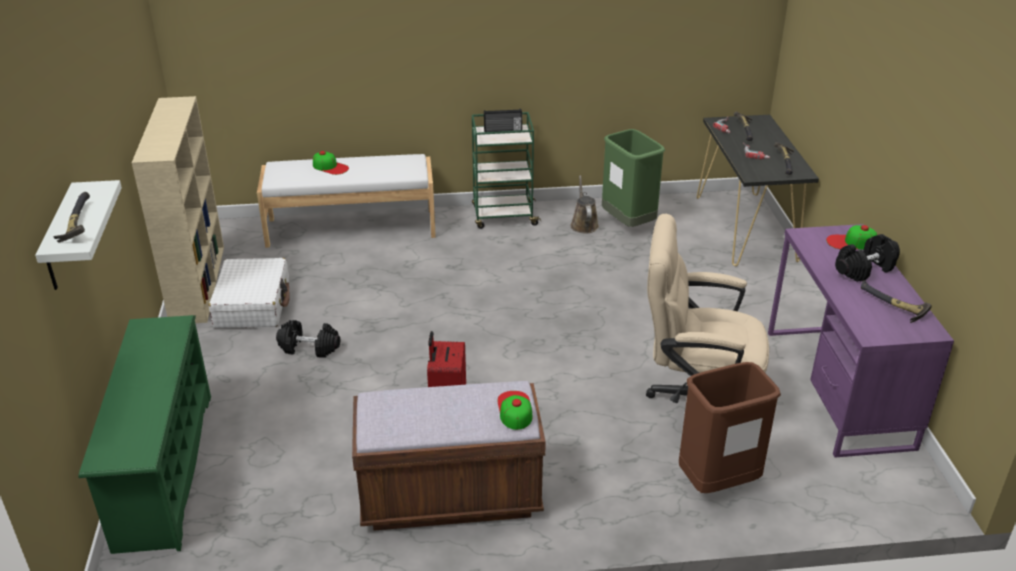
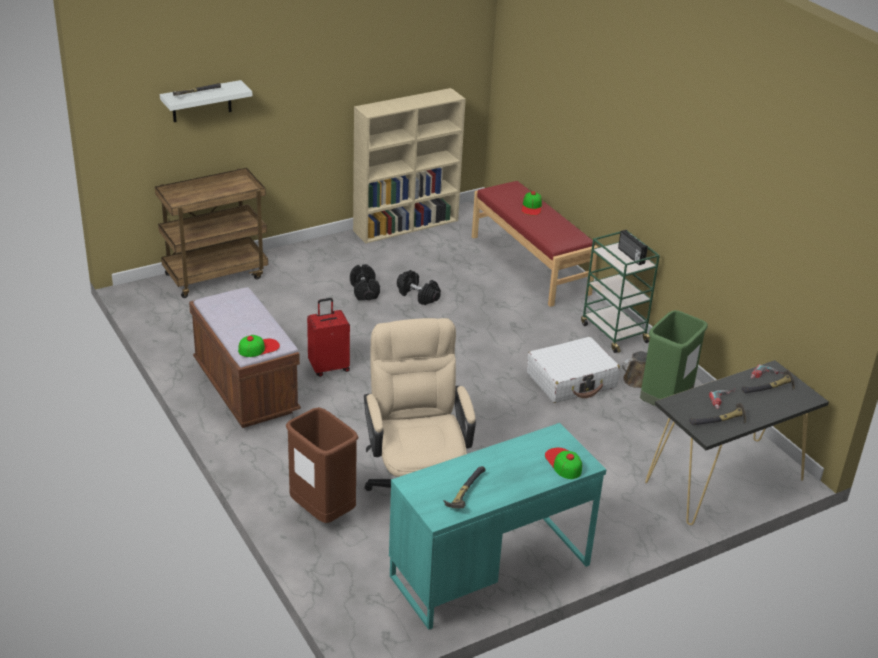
camera: 65 degrees right, 0 degrees up
green shoe rack [78,315,211,554] -> brown cart [155,168,268,298]
white suitcase [209,258,290,328] -> white suitcase moved to [527,337,620,403]
white bench [257,154,436,248] -> red bench [472,181,598,307]
purple desk [768,224,954,457] -> turquoise desk [389,423,607,630]
black dumbbell [835,234,900,282] -> black dumbbell moved to [397,270,441,305]

